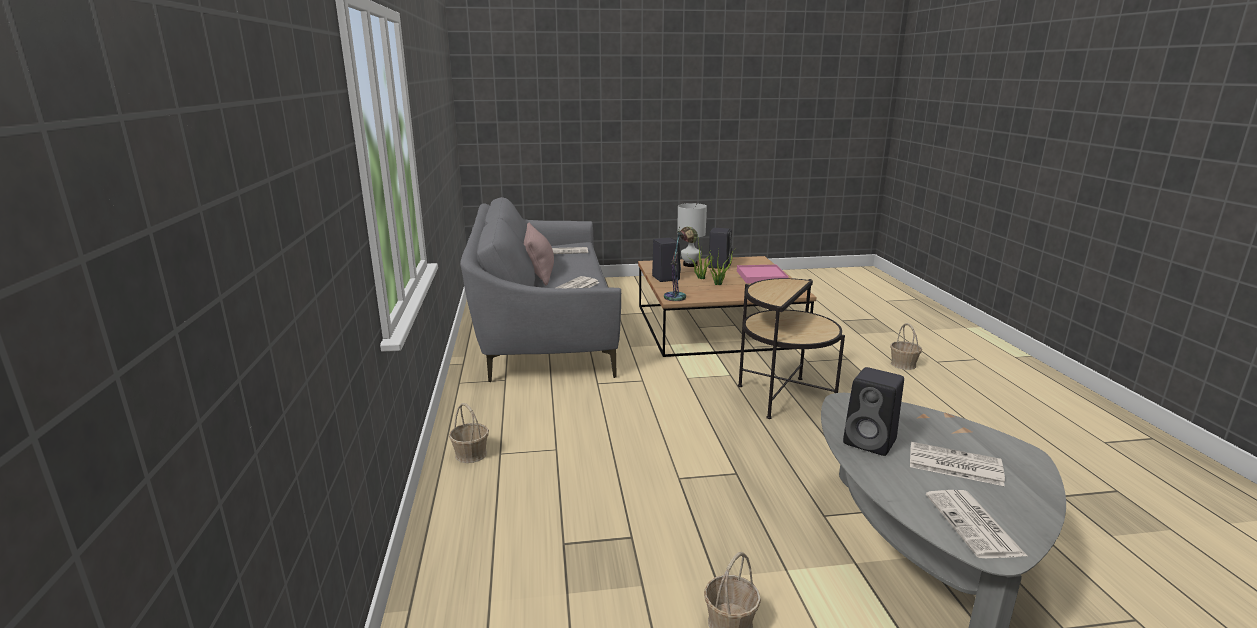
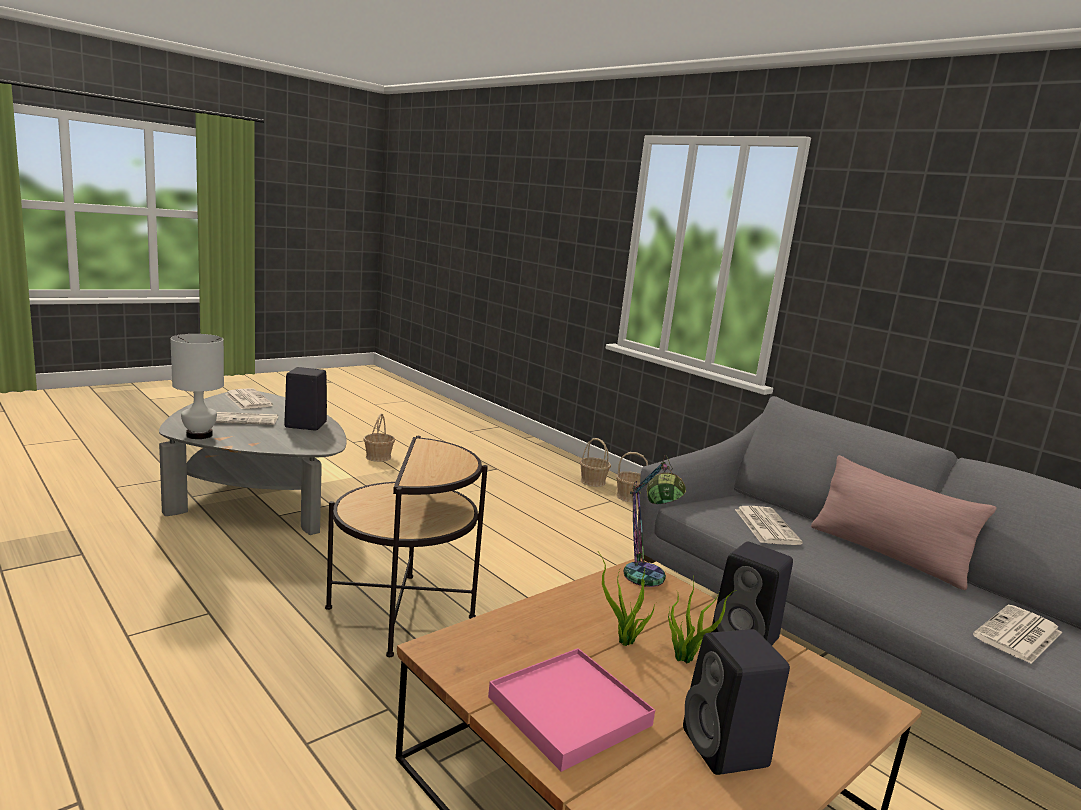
camera: 145 degrees right, 5 degrees down
white table lamp [677,203,707,267] -> white table lamp moved to [170,334,224,439]
basket [890,323,922,370] -> basket moved to [580,438,611,487]

